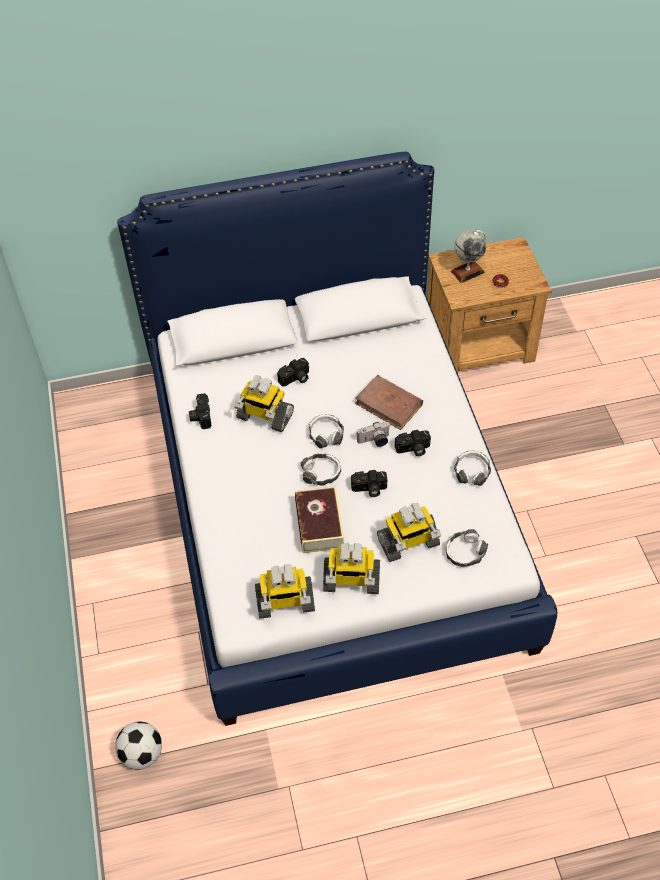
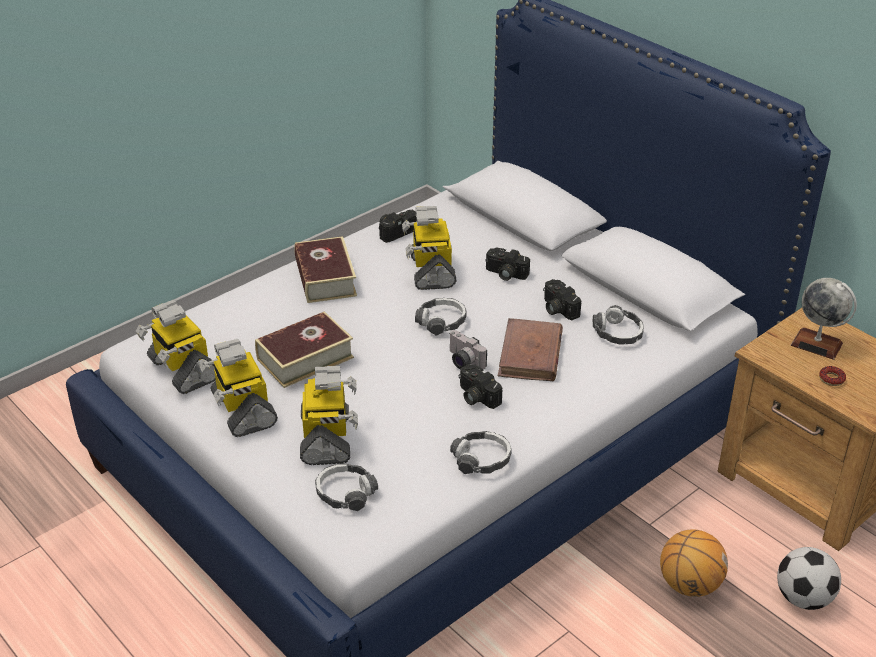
camera: 60 degrees right, 15 degrees down
football [115,722,162,770] -> football moved to [777,547,841,610]
headphones [301,454,341,486] -> headphones moved to [593,305,644,345]
camera [351,470,387,497] -> camera moved to [543,279,581,320]
toy robot [377,503,441,562] -> toy robot turned 135 degrees counterclockwise [300,366,358,465]
none -> book [294,236,357,303]
none -> basketball [660,530,728,597]

